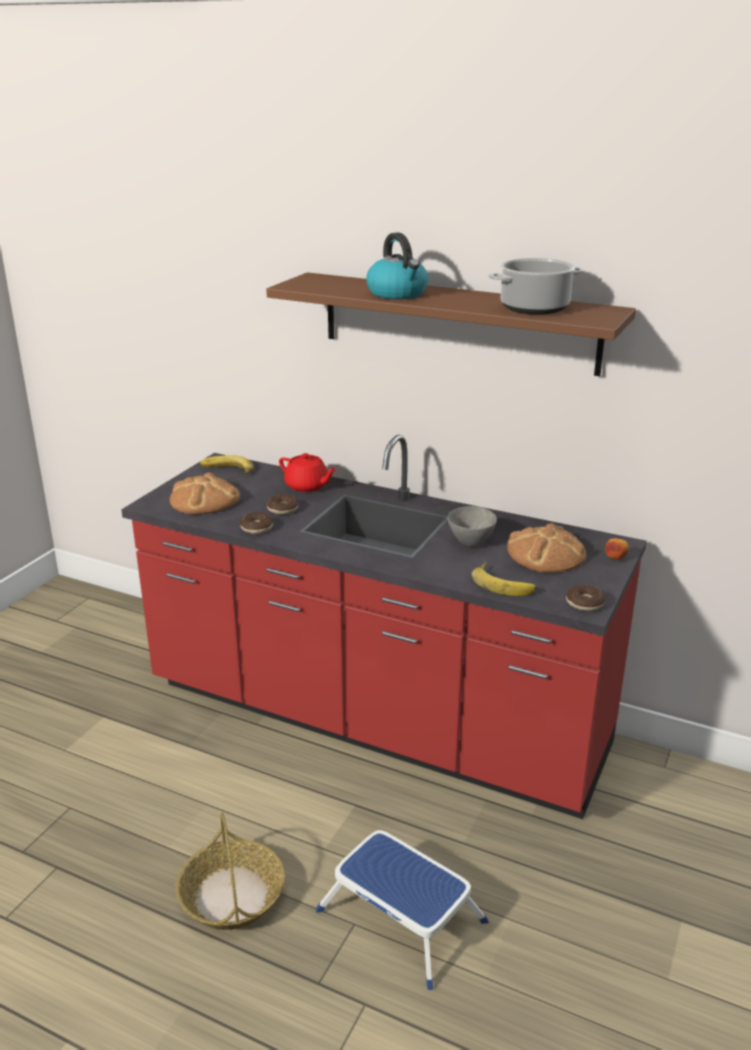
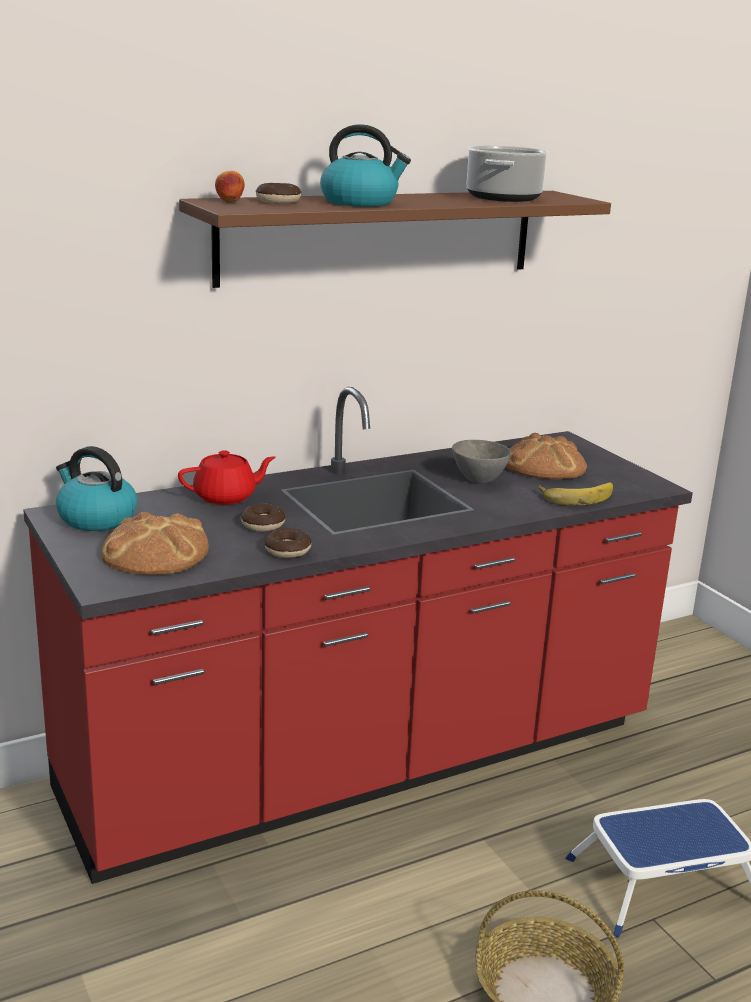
camera: 55 degrees left, 5 degrees down
banana [200,455,254,475] -> kettle [56,446,138,531]
donut [566,585,605,611] -> donut moved to [256,183,301,203]
apple [605,538,629,560] -> apple moved to [215,171,245,202]

